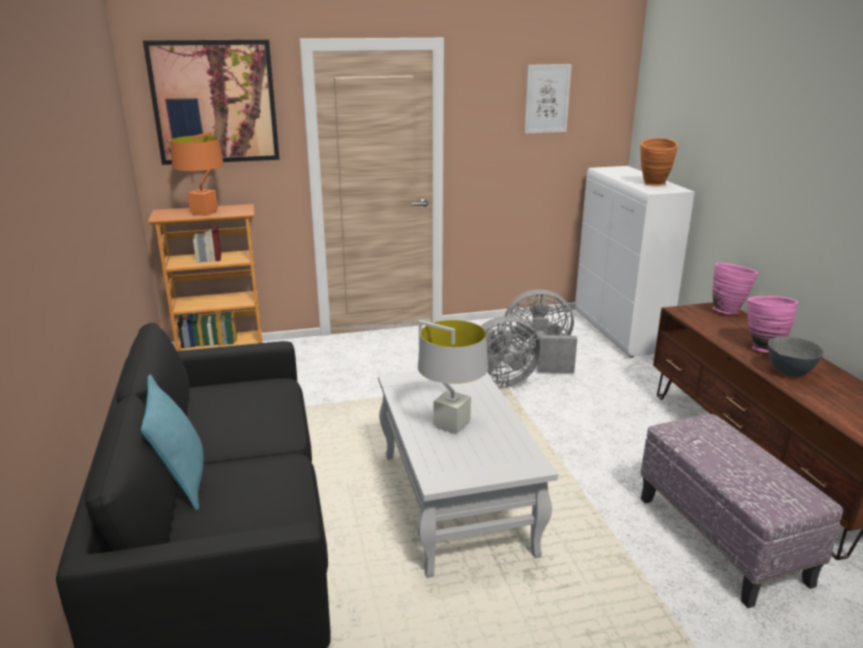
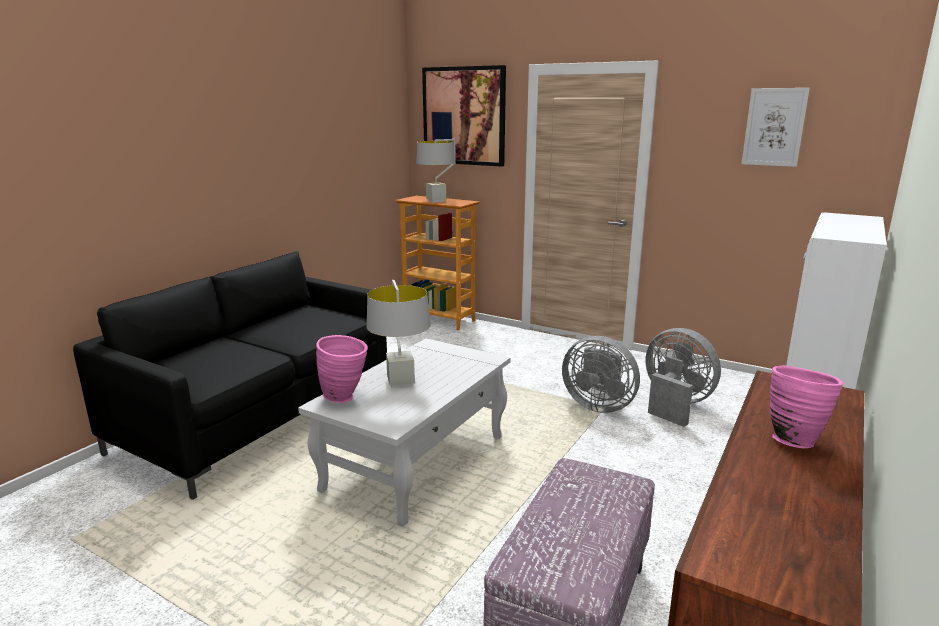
camera: 45 degrees right, 5 degrees down
turquoise pillow [141,374,204,511] -> none
orange table lamp [170,132,224,216] -> grey table lamp [416,139,455,203]
orange vase [640,138,678,186] -> none
pink vase [712,263,758,314] -> pink vase moved to [316,335,368,403]
grey bowl [768,337,824,377] -> none

